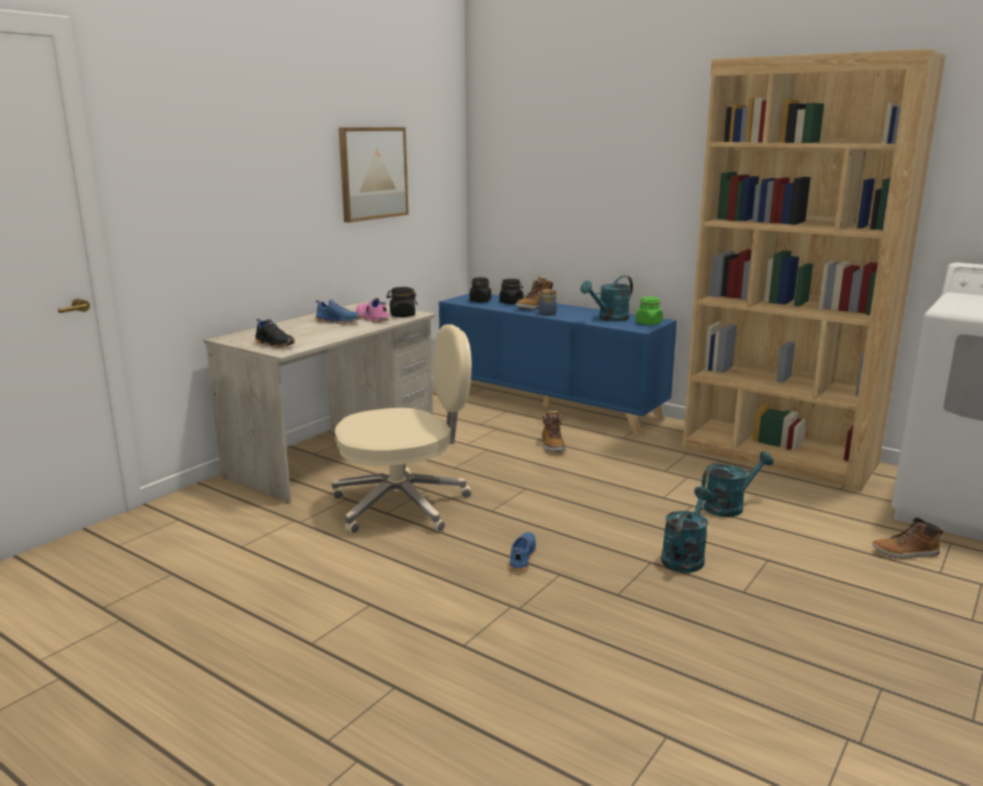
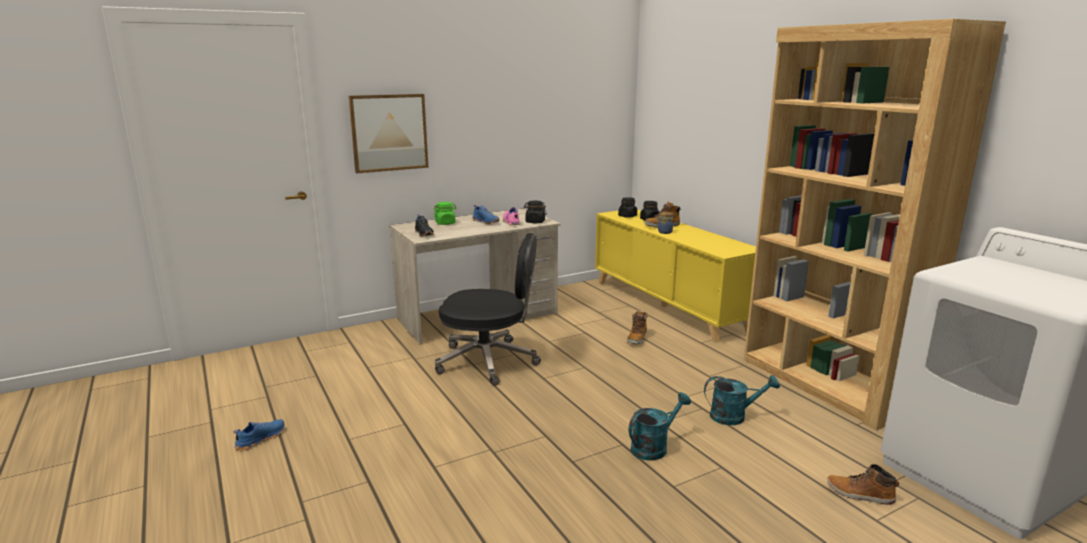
camera: 25 degrees right, 0 degrees up
beige office chair [332,324,472,534] -> black office chair [435,233,541,386]
picture [339,127,409,223] -> picture moved to [348,94,428,173]
blue cabinet [439,293,677,435] -> yellow cabinet [595,209,756,343]
blue shoe [510,532,536,572] -> blue shoe moved to [233,419,285,450]
turquoise watering can [581,276,633,322] -> none
green jar [635,296,663,325] -> green jar moved to [433,202,457,225]

